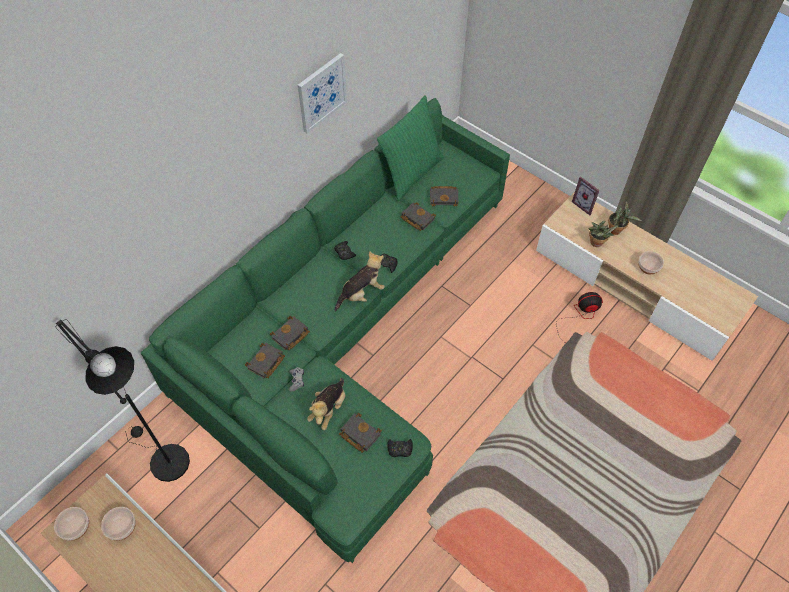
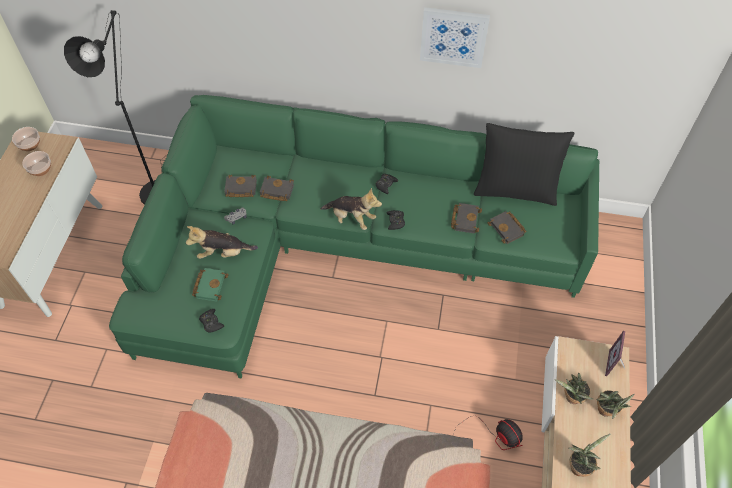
camera: 60 degrees right, 0 degrees up
black book [339,413,382,453] -> green book [192,268,229,302]
green pillow [377,95,444,201] -> black pillow [474,123,575,206]
bowl [638,251,664,274] -> potted plant [568,434,611,477]

